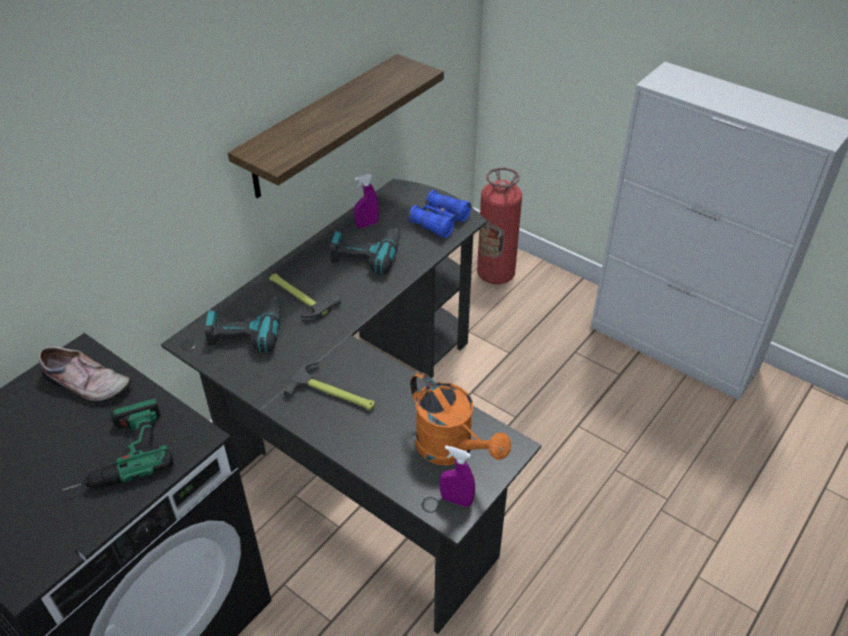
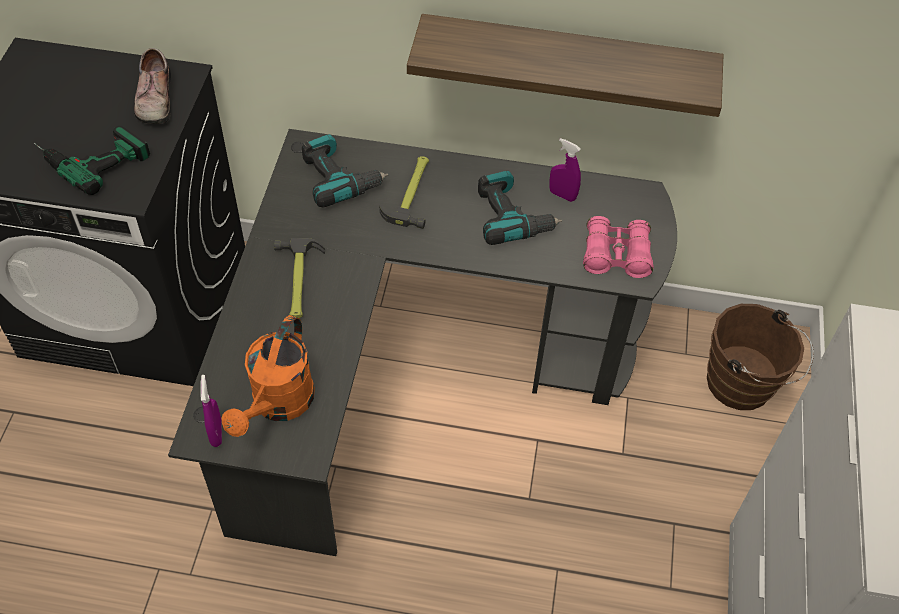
camera: 60 degrees right, 10 degrees up
blue binoculars [408,190,471,238] -> pink binoculars [583,216,654,278]
fire extinguisher [477,167,522,284] -> brown bucket [707,304,814,410]

